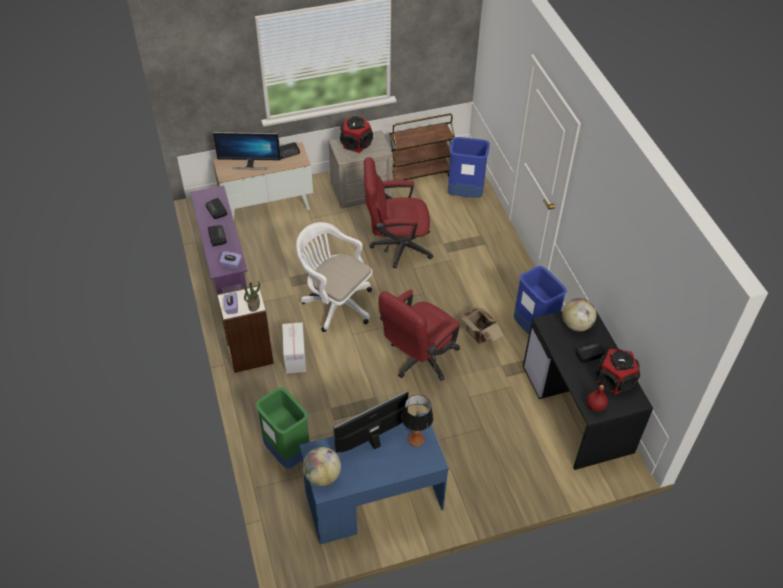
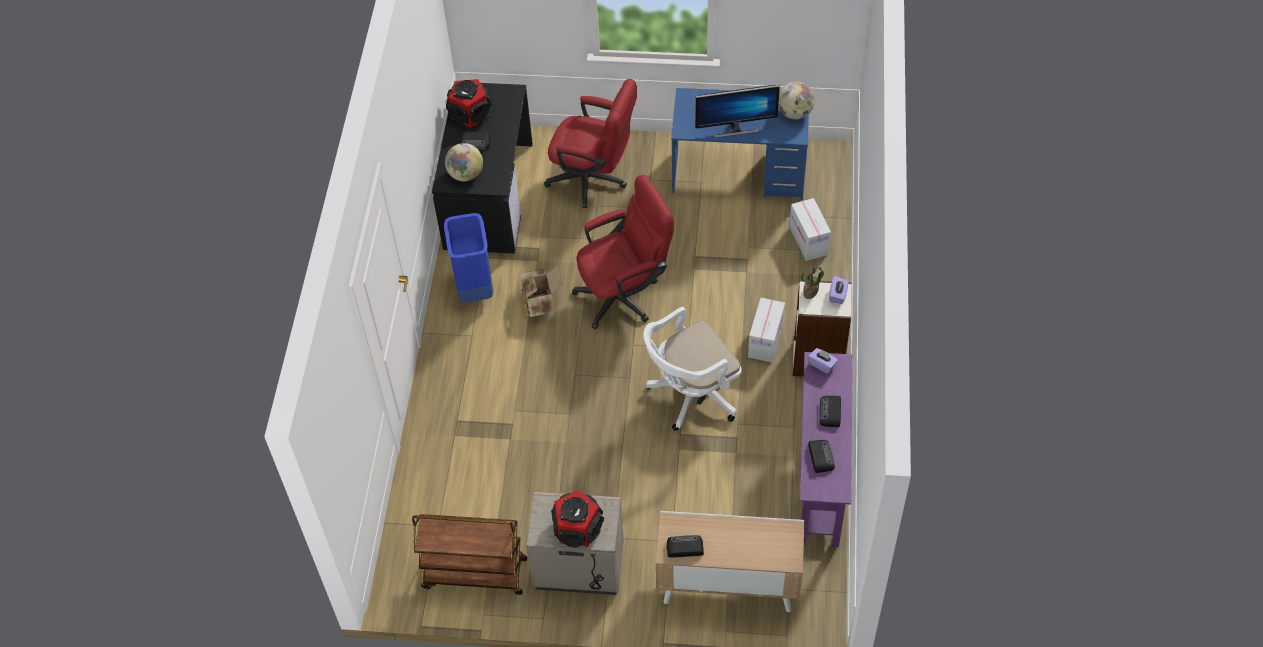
camera: 155 degrees left, 5 degrees up
monitor [213,132,281,170] -> none
green trash can [256,387,309,469] -> cardboard box [789,198,831,261]
white office chair [296,222,372,332] -> white office chair turned 90 degrees clockwise [643,307,742,430]
red office chair [364,157,433,268] -> red office chair moved to [544,79,637,208]
table lamp [401,395,433,447] -> none
blue trash can [448,137,490,198] -> none
red bottle [587,385,608,412] -> none

